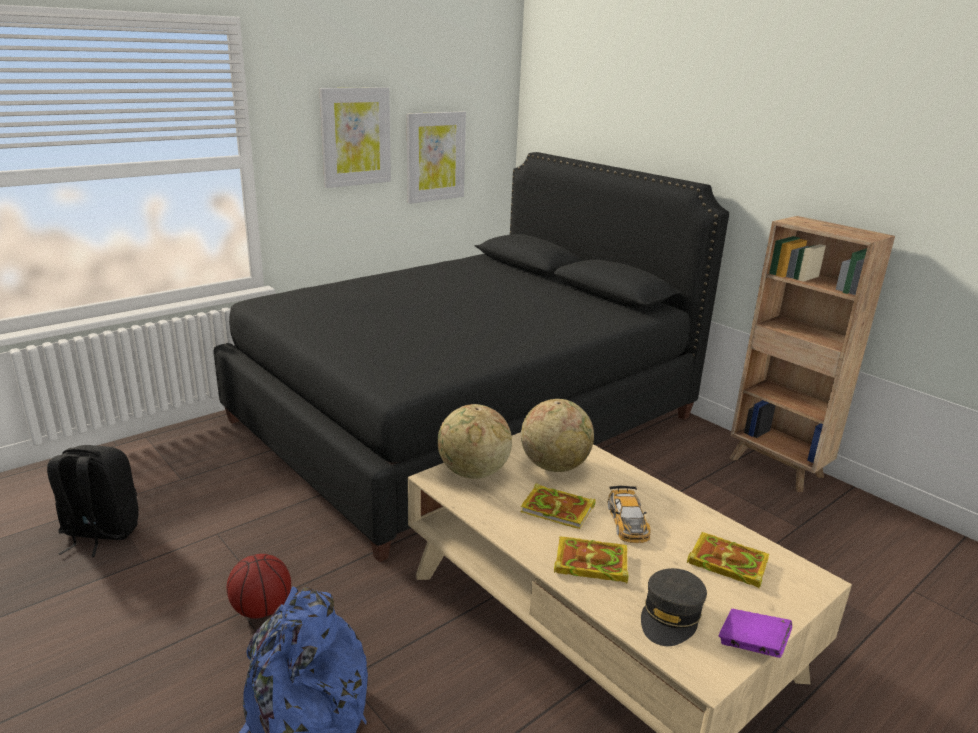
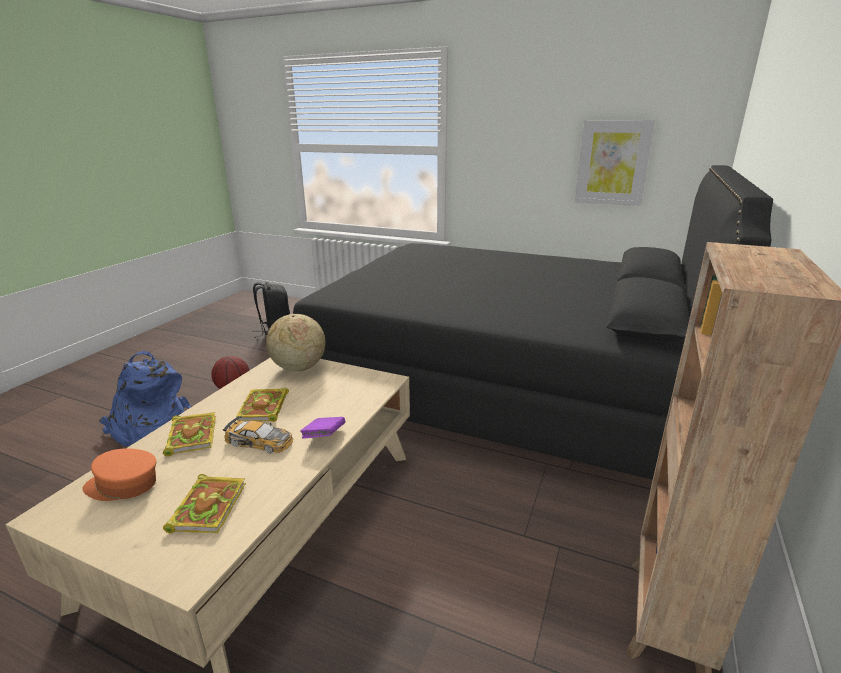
camera: 65 degrees right, 0 degrees up
picture [319,87,391,188] -> none
globe [521,399,594,472] -> none
toy car [608,486,650,543] -> toy car turned 135 degrees counterclockwise [223,416,293,453]
grey cap [641,568,707,646] -> orange cap [83,448,156,501]
purple book [719,609,792,658] -> purple book moved to [300,417,345,439]

